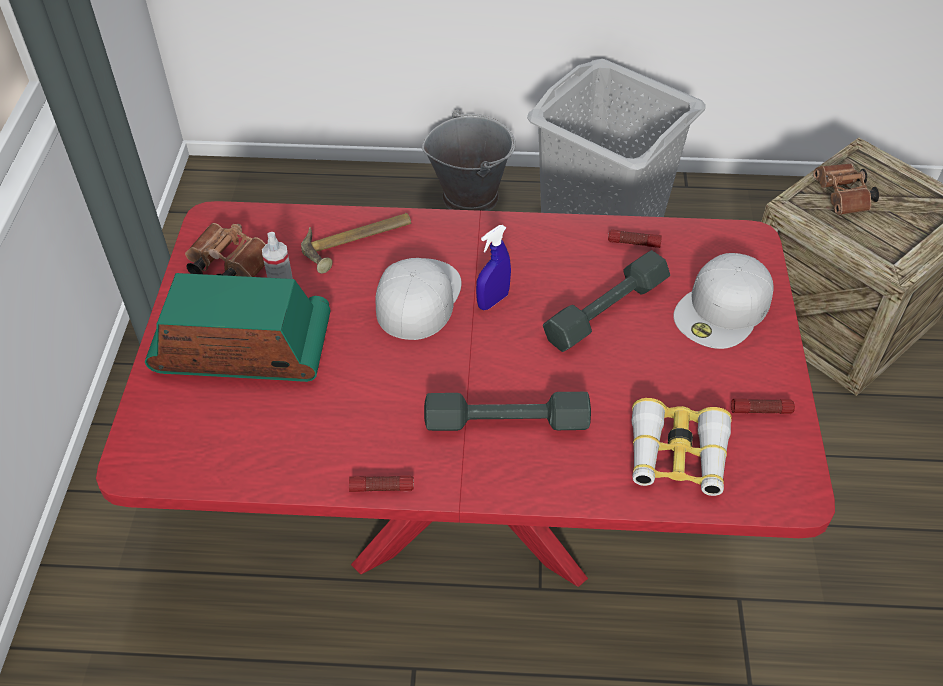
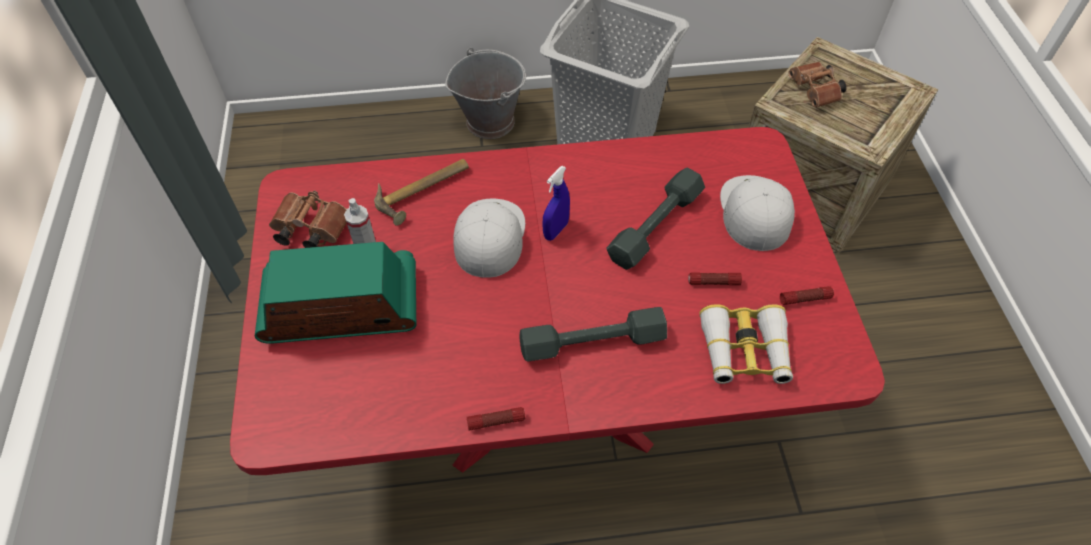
camera: 10 degrees left, 5 degrees up
flashlight [608,229,662,248] -> flashlight moved to [688,273,742,285]
white cap [673,253,774,349] -> white cap turned 150 degrees clockwise [720,175,795,251]

